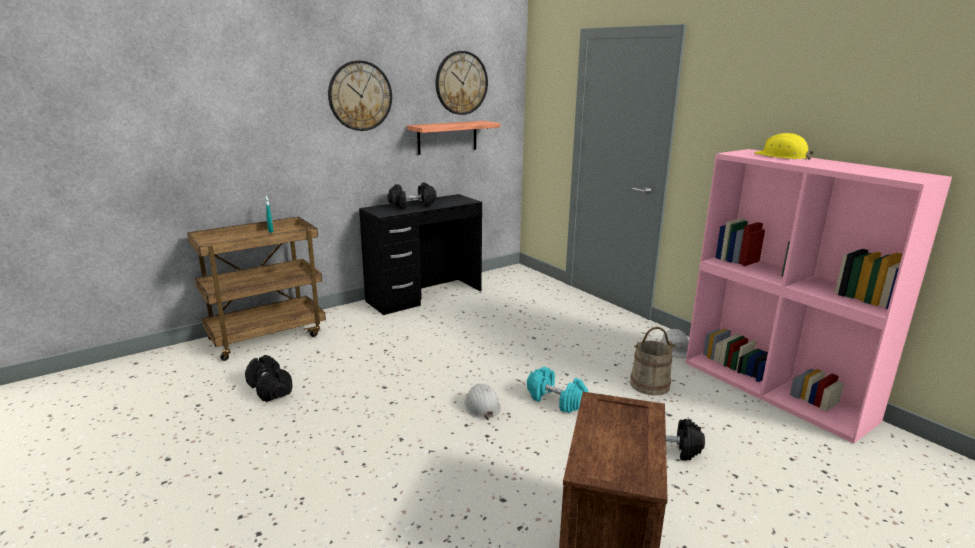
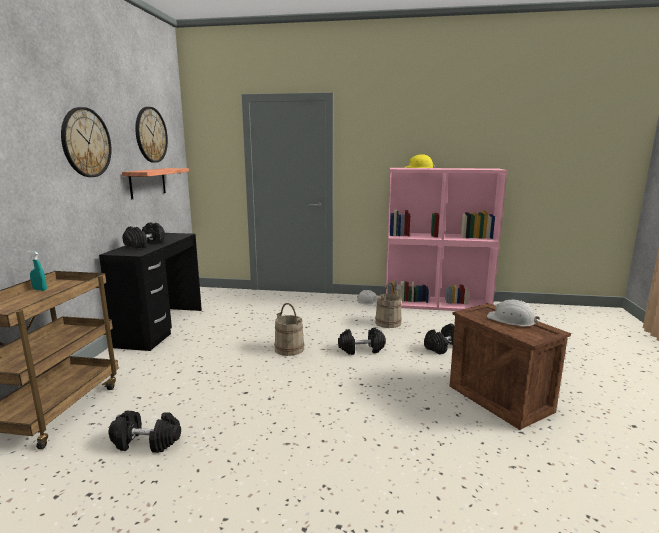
camera: 45 degrees left, 5 degrees down
white hard hat [465,384,501,420] -> white hard hat moved to [487,300,540,327]
turquoise dumbbell [527,367,588,413] -> black dumbbell [338,328,386,355]
none -> beige bucket [274,303,305,356]

